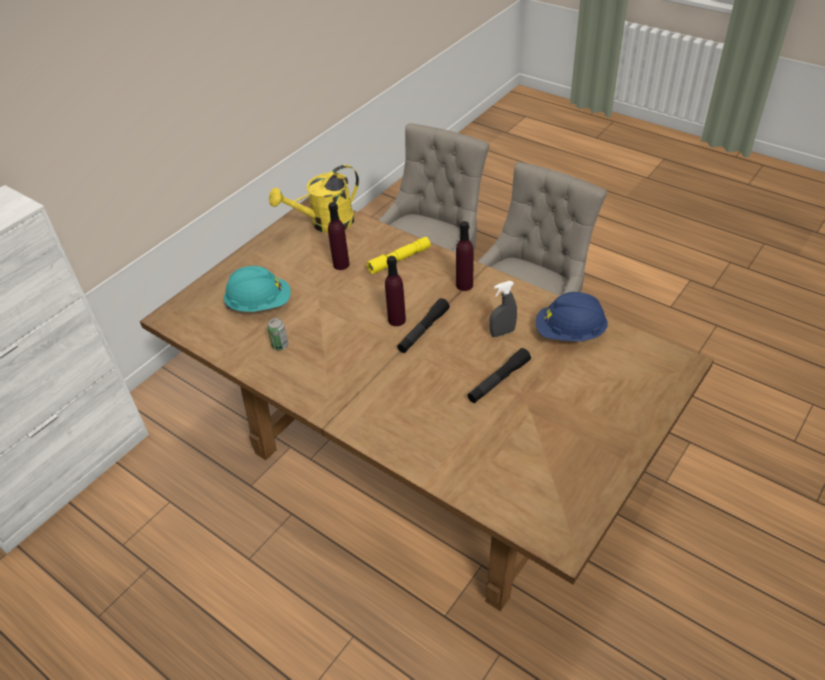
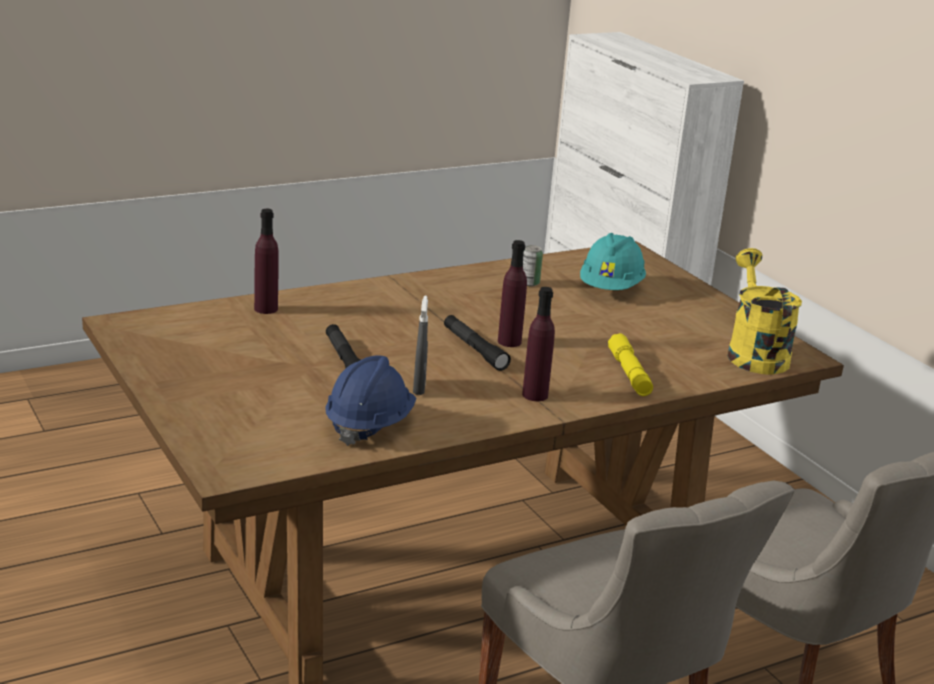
camera: 110 degrees right, 20 degrees down
purple bottle [328,202,350,270] -> purple bottle moved to [254,209,279,314]

